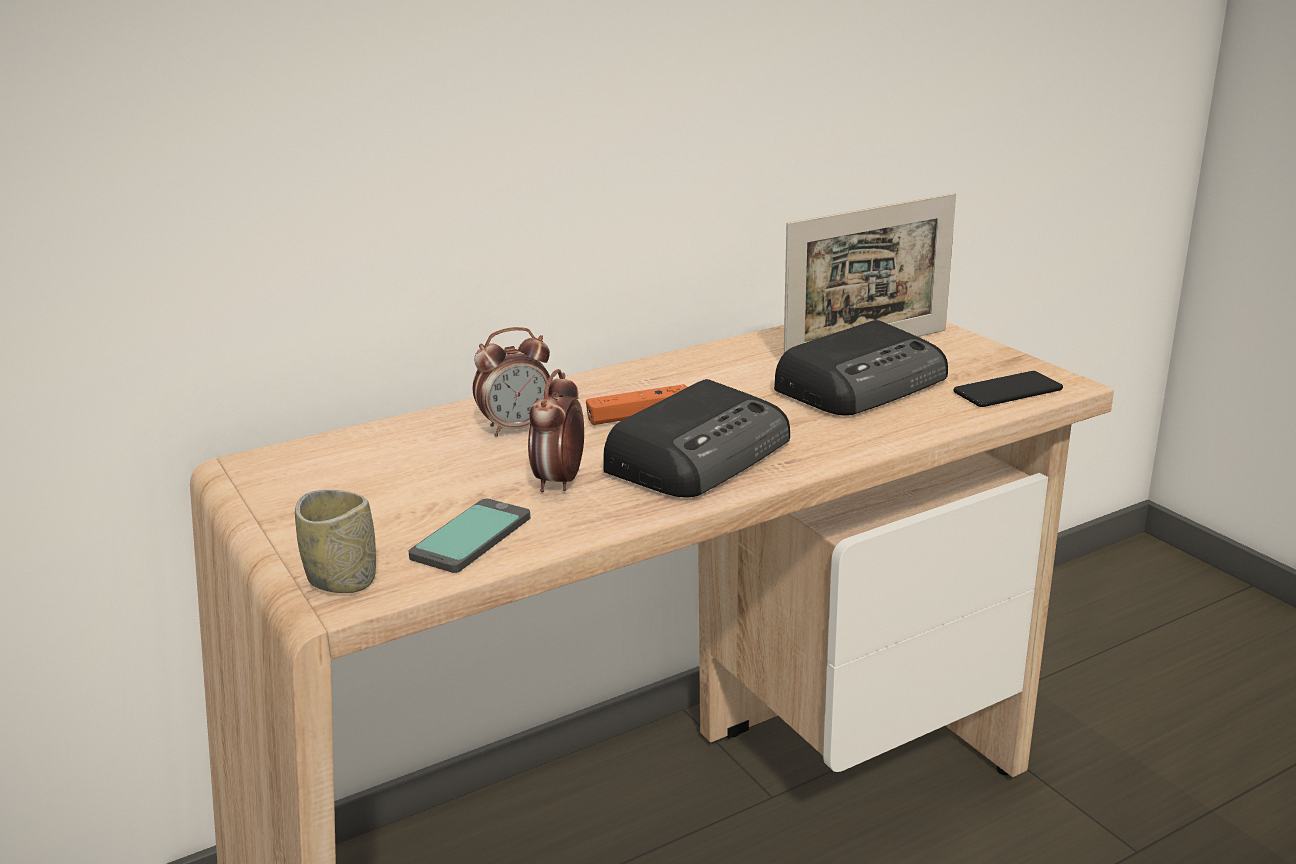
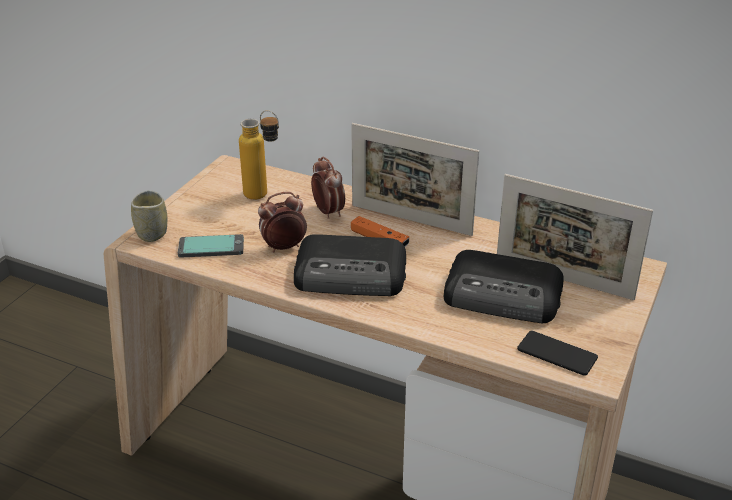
camera: 55 degrees right, 10 degrees up
alarm clock [472,327,550,437] -> alarm clock turned 150 degrees counterclockwise [311,157,345,219]
none -> bottle [239,110,279,200]
none -> picture frame [351,123,479,236]

